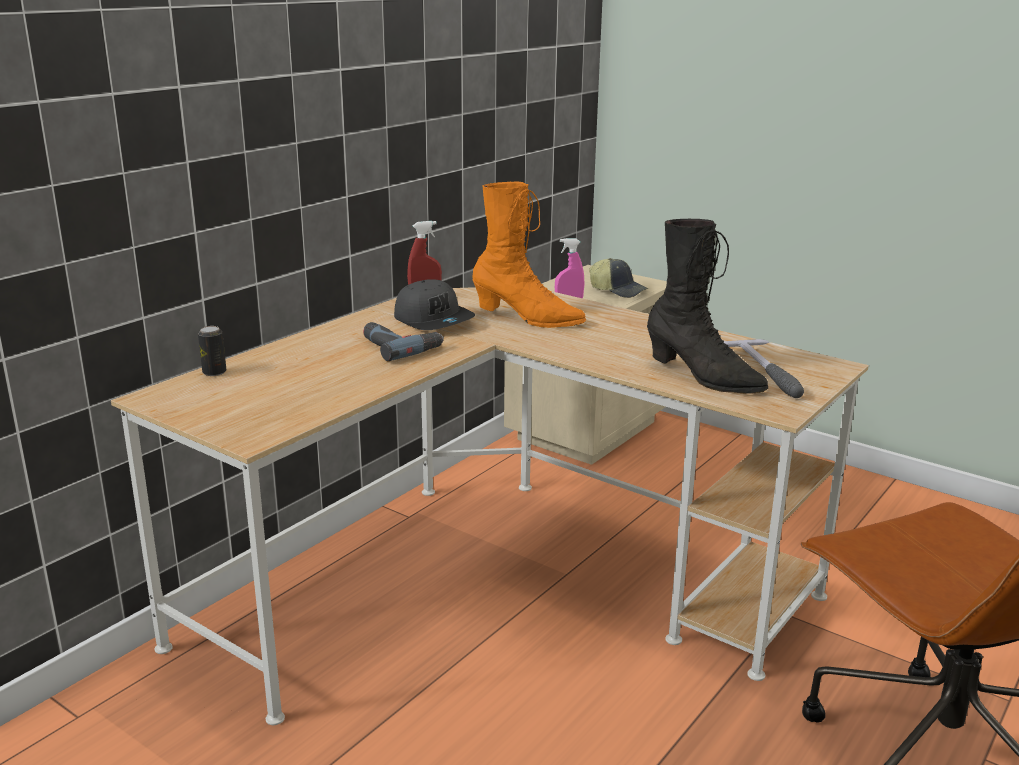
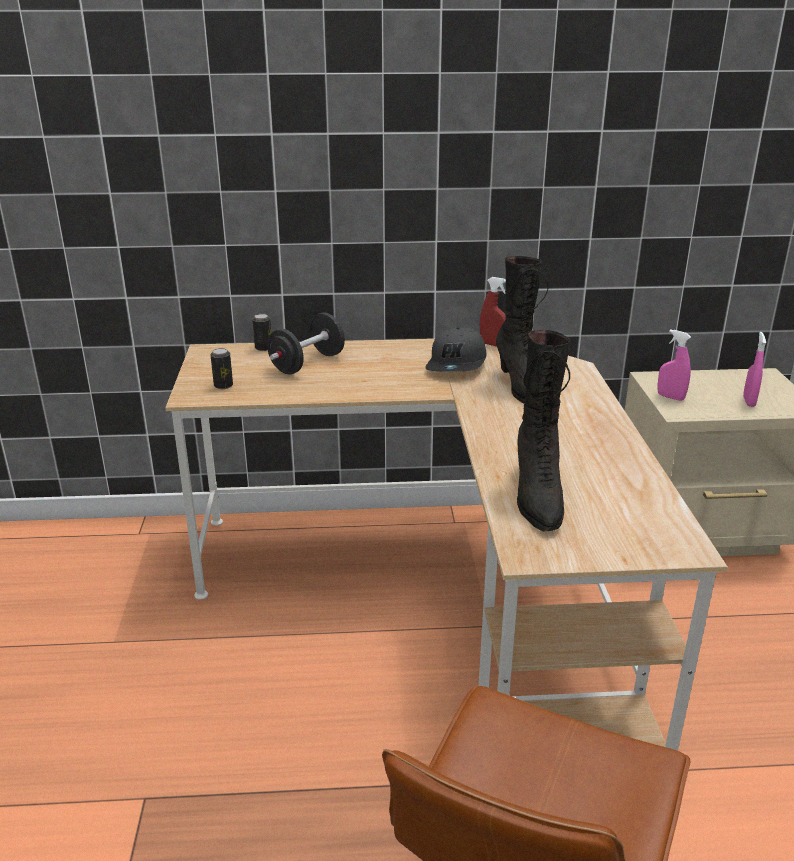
camera: 50 degrees right, 5 degrees up
power drill [363,322,444,361] -> none
orange boot [472,182,586,328] -> black boot [496,256,548,403]
cap [589,258,648,298] -> pink spray bottle [743,332,766,407]
hammer [724,339,804,398] -> none
none -> can [211,348,233,389]
none -> black dumbbell [268,312,345,374]

